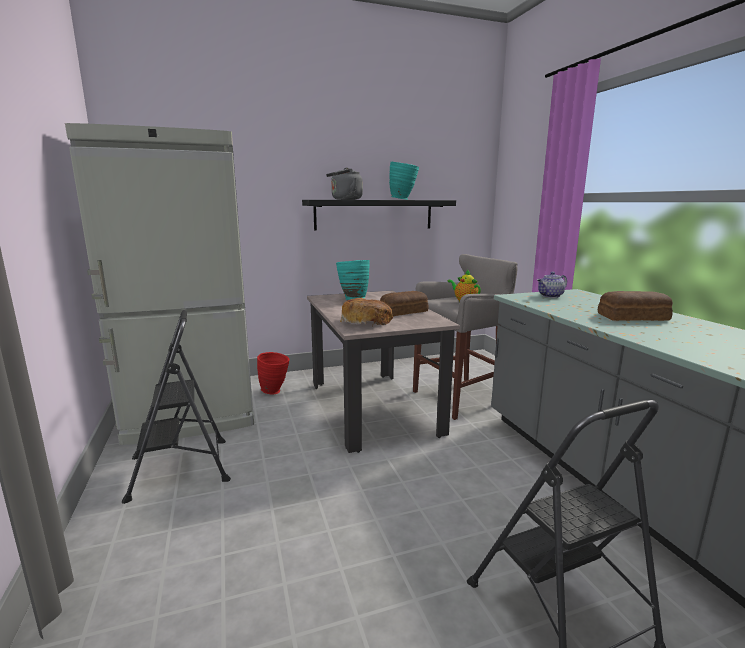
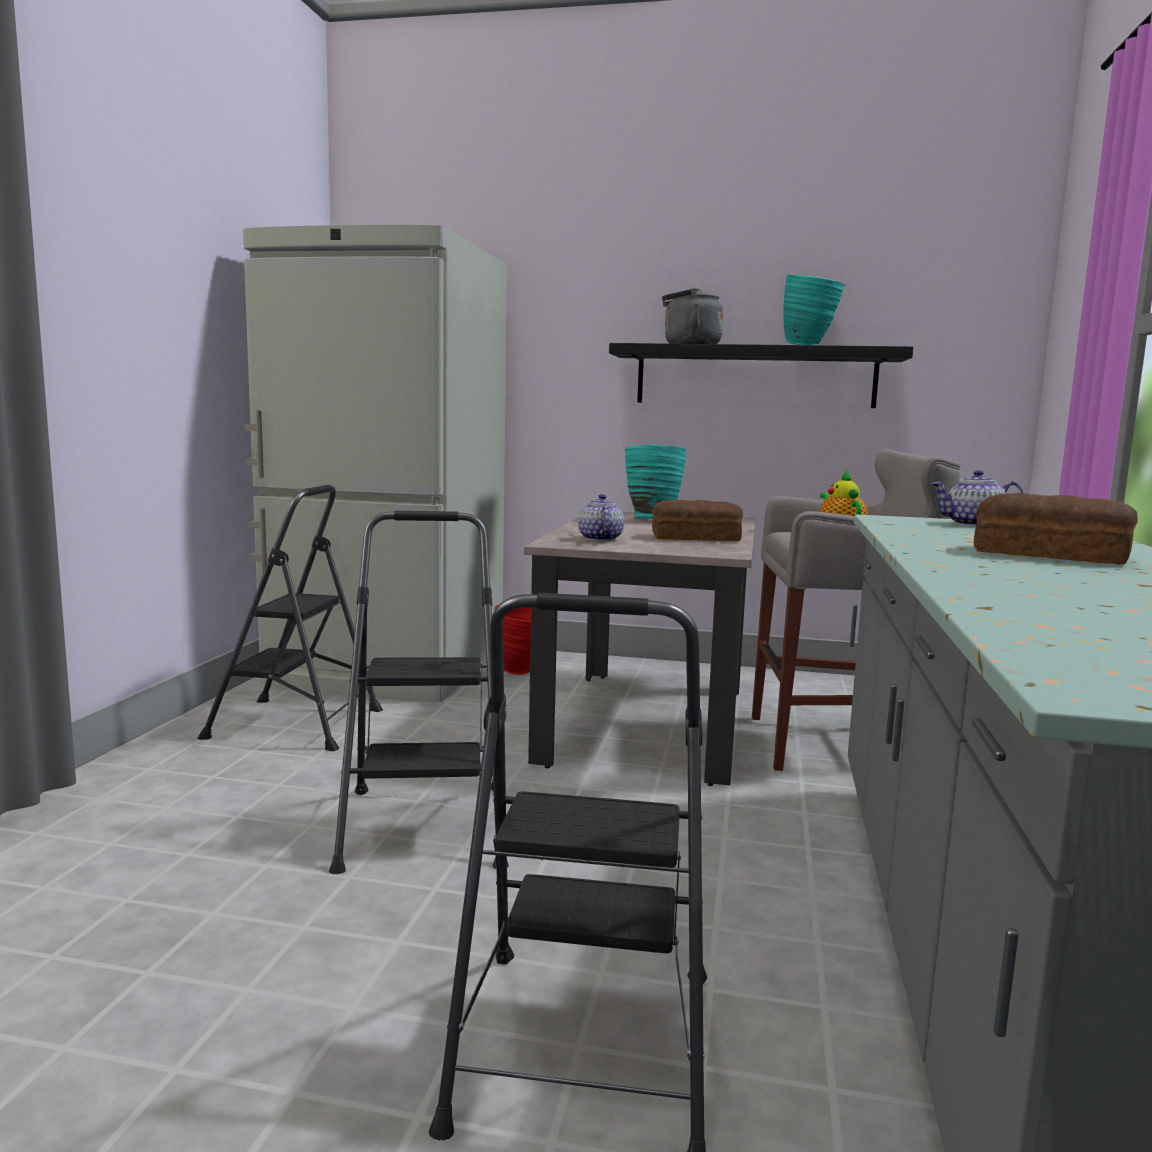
camera: 30 degrees right, 5 degrees down
bread [340,298,393,326] -> teapot [578,494,624,541]
none -> black step ladder [329,511,509,874]

